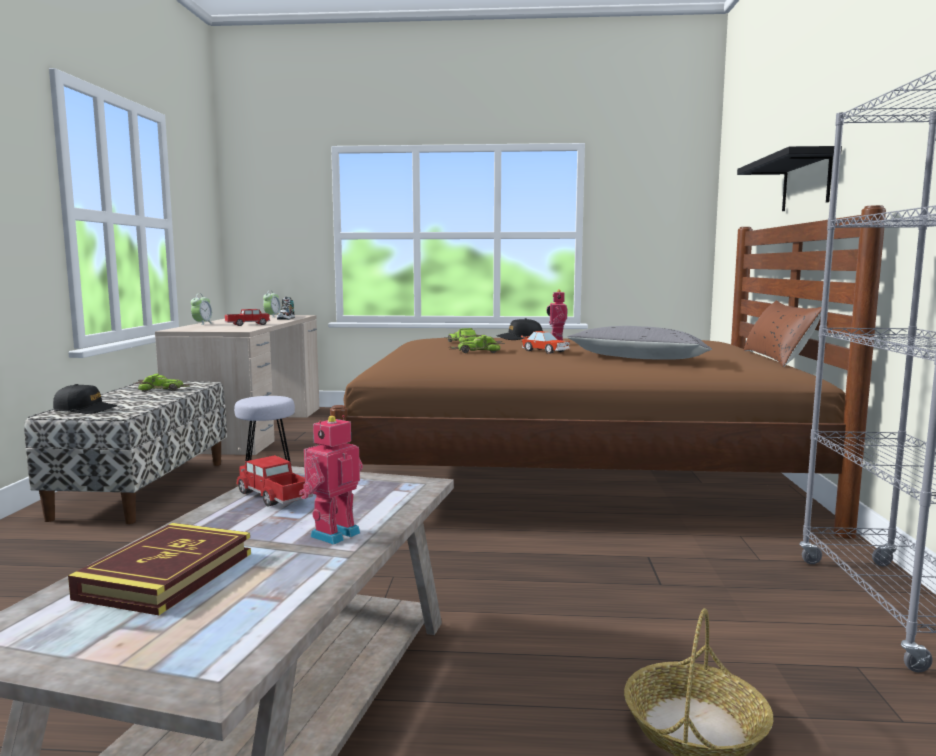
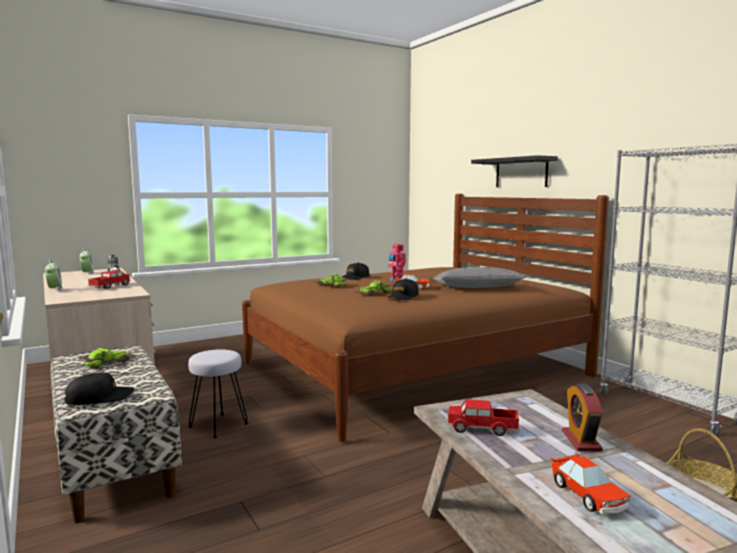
camera: 35 degrees left, 0 degrees up
book [68,523,251,615] -> toy car [551,452,631,514]
toy robot [299,415,363,545] -> alarm clock [562,384,603,451]
brown pillow [743,300,822,367] -> none
none -> black cap [387,279,419,300]

